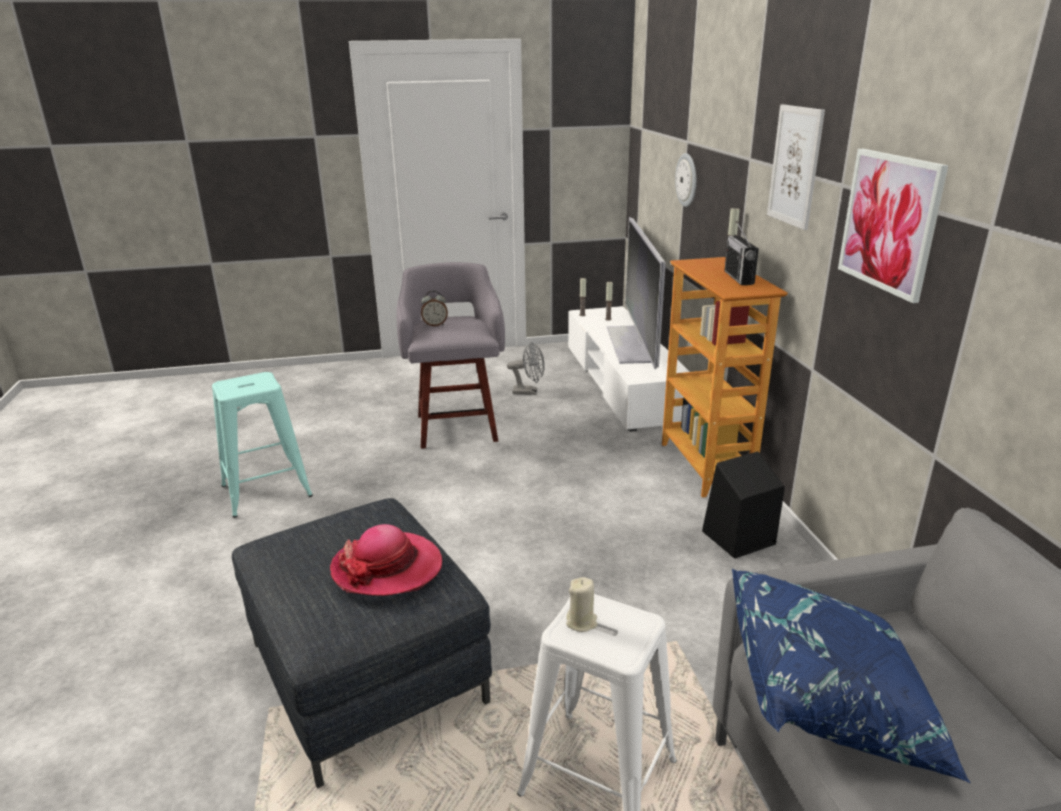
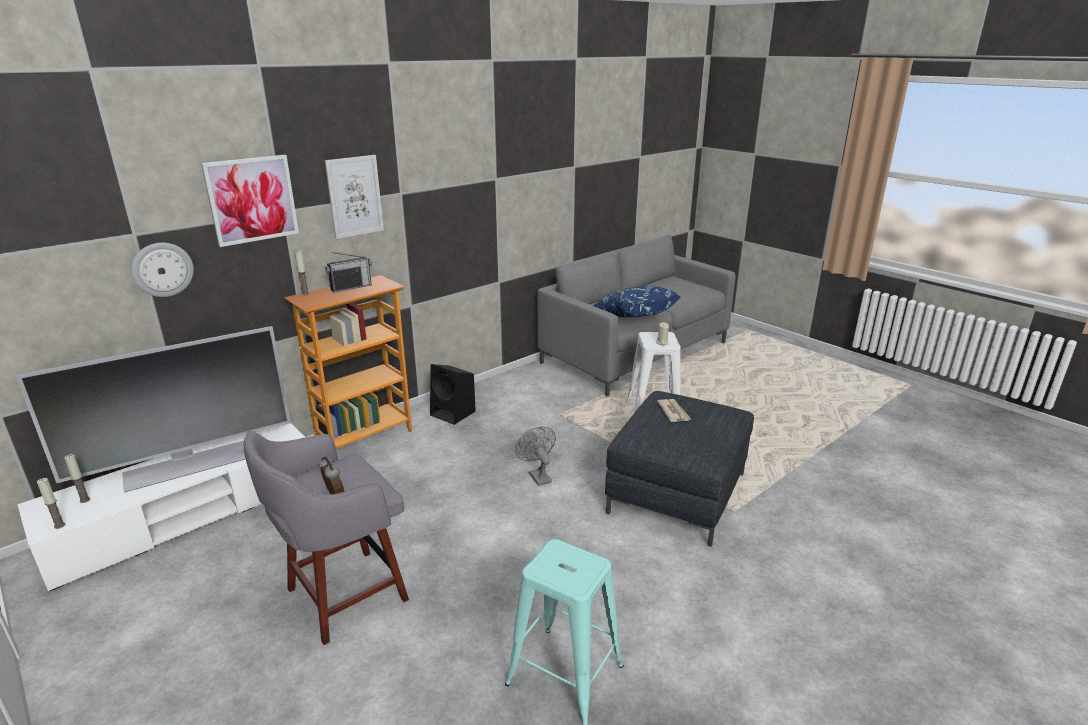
camera: 120 degrees left, 0 degrees up
hat [330,524,442,596] -> newspaper [657,399,692,422]
grey fan [507,342,545,395] -> grey fan moved to [515,427,556,486]
picture [838,149,949,303] -> picture moved to [201,155,299,247]

